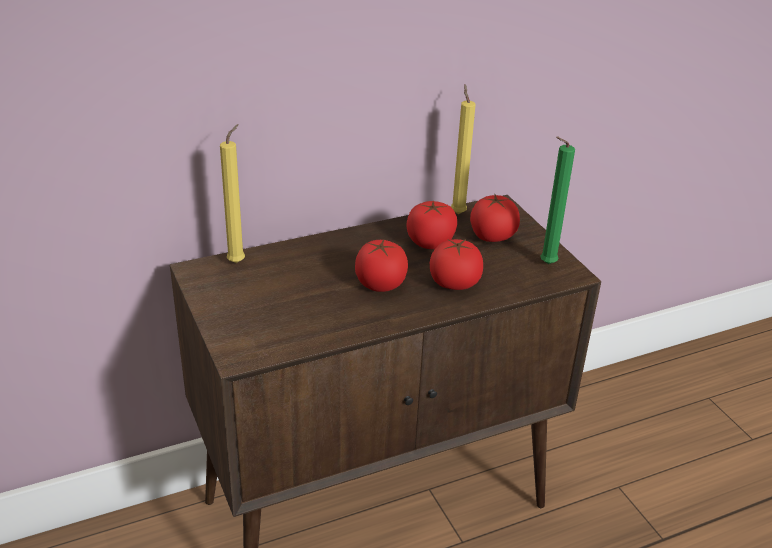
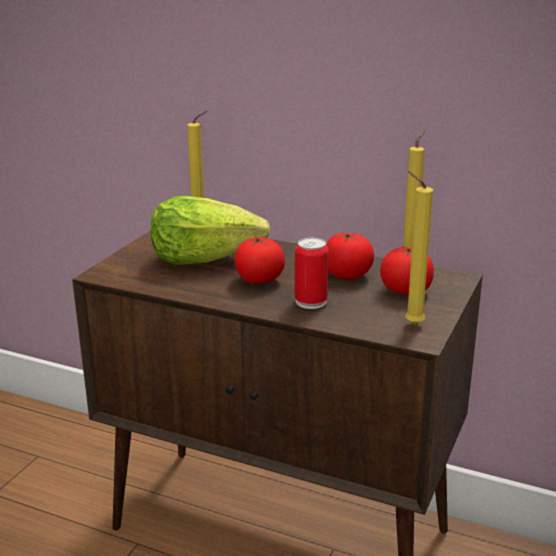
camera: 50 degrees right, 10 degrees down
tomato [430,239,483,290] -> can [295,238,329,309]
green candle [540,136,575,264] -> yellow candle [405,171,433,325]
none -> lettuce [151,196,270,264]

